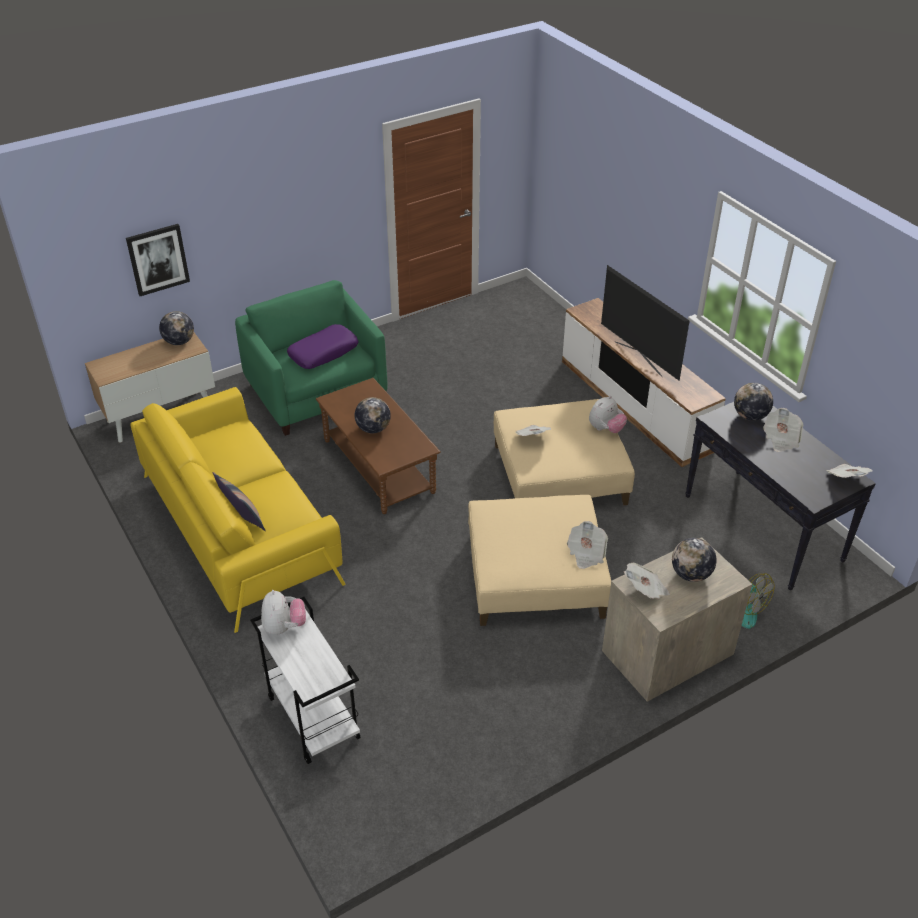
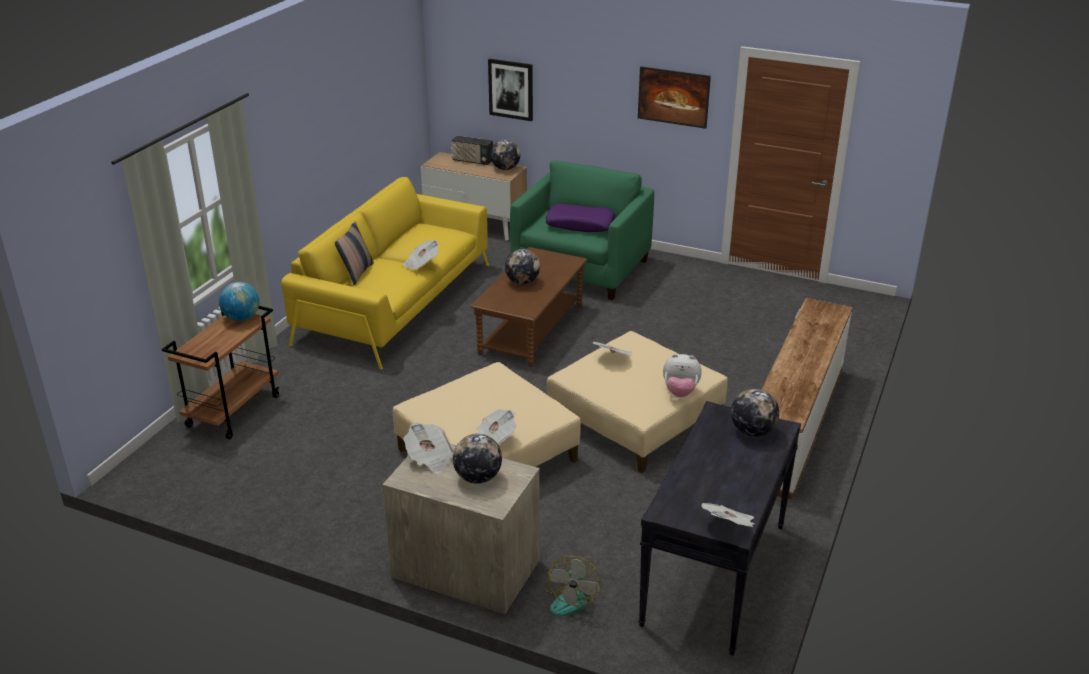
camera: 55 degrees right, 10 degrees down
white cart [250,597,361,764] -> brown cart [162,306,280,439]
plush toy [261,590,306,635] -> globe [219,282,260,321]
television [601,265,690,381] -> none
newspaper [763,408,803,452] -> newspaper moved to [403,240,439,270]
none -> radio [451,135,493,165]
none -> picture [638,66,711,129]

